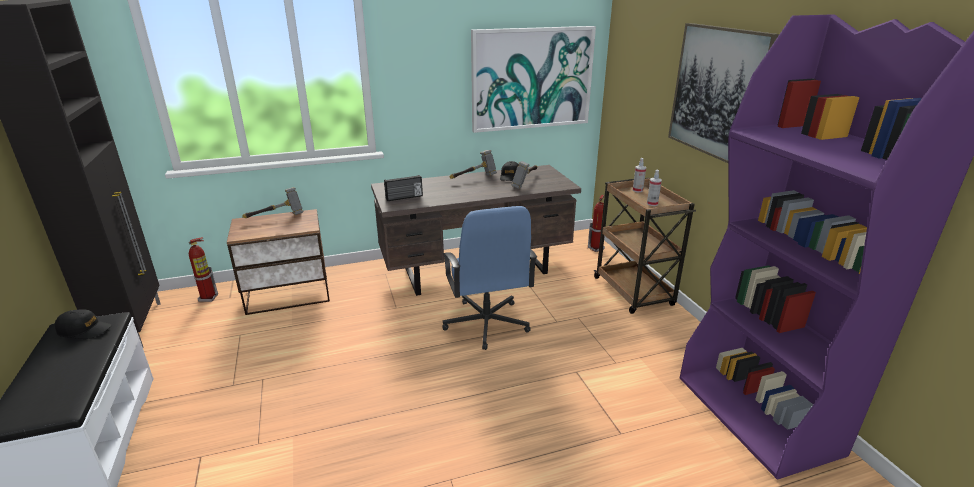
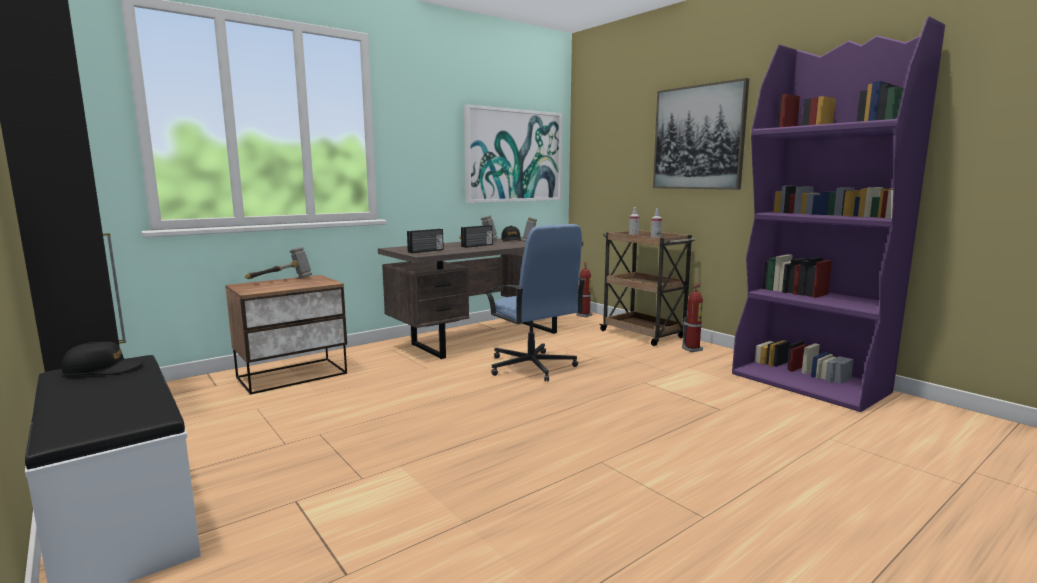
camera: 20 degrees left, 15 degrees down
fire extinguisher [189,237,218,302] -> fire extinguisher moved to [682,283,703,352]
none -> radio [461,225,493,248]

